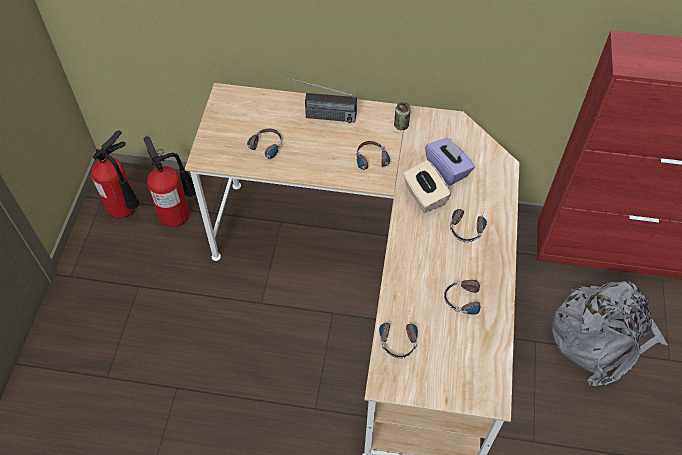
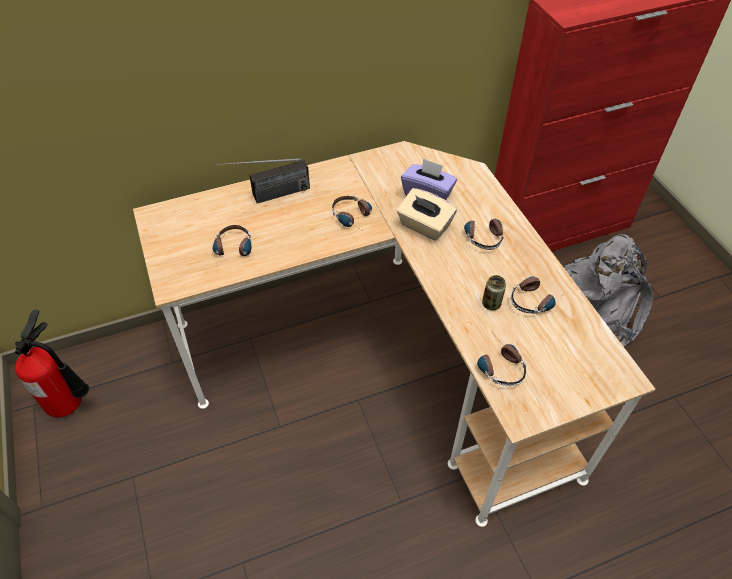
camera: 30 degrees left, 5 degrees down
fire extinguisher [144,136,196,227] -> none
can [394,102,411,130] -> can moved to [482,275,506,310]

